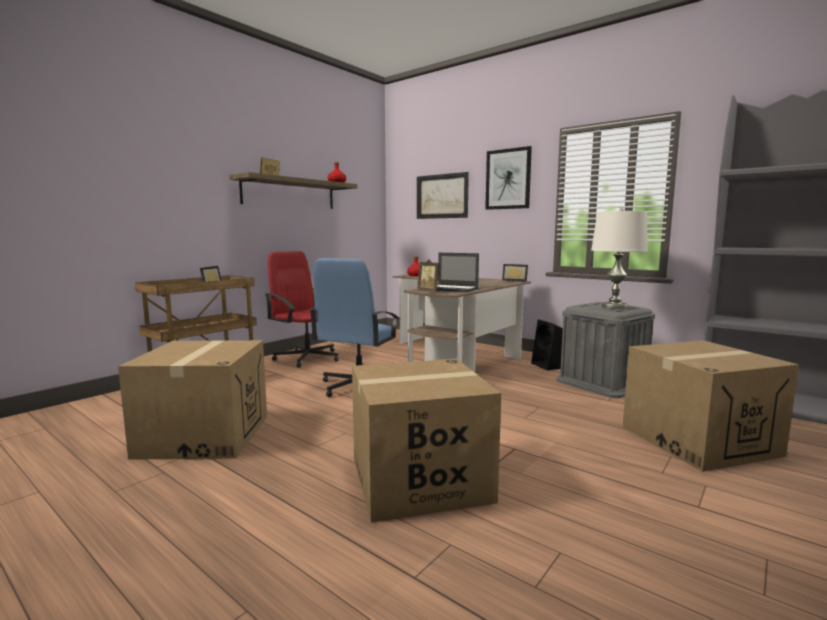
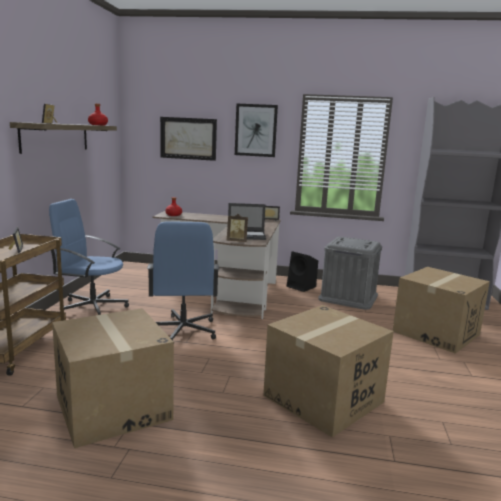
camera: 30 degrees left, 5 degrees up
red office chair [266,251,339,368] -> blue office chair [49,199,129,315]
white table lamp [591,208,648,309] -> none

